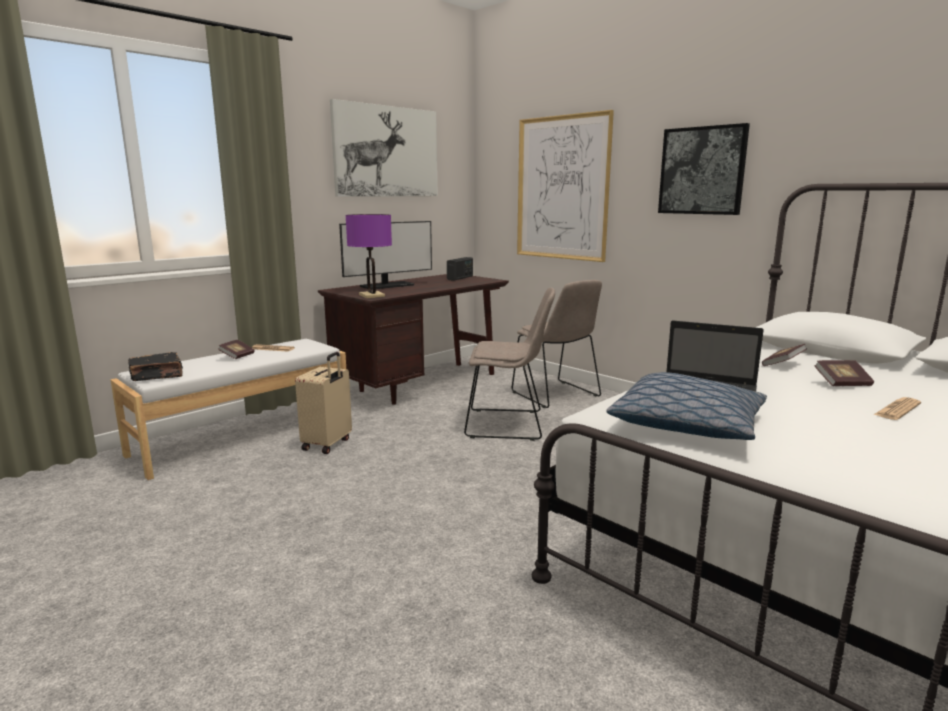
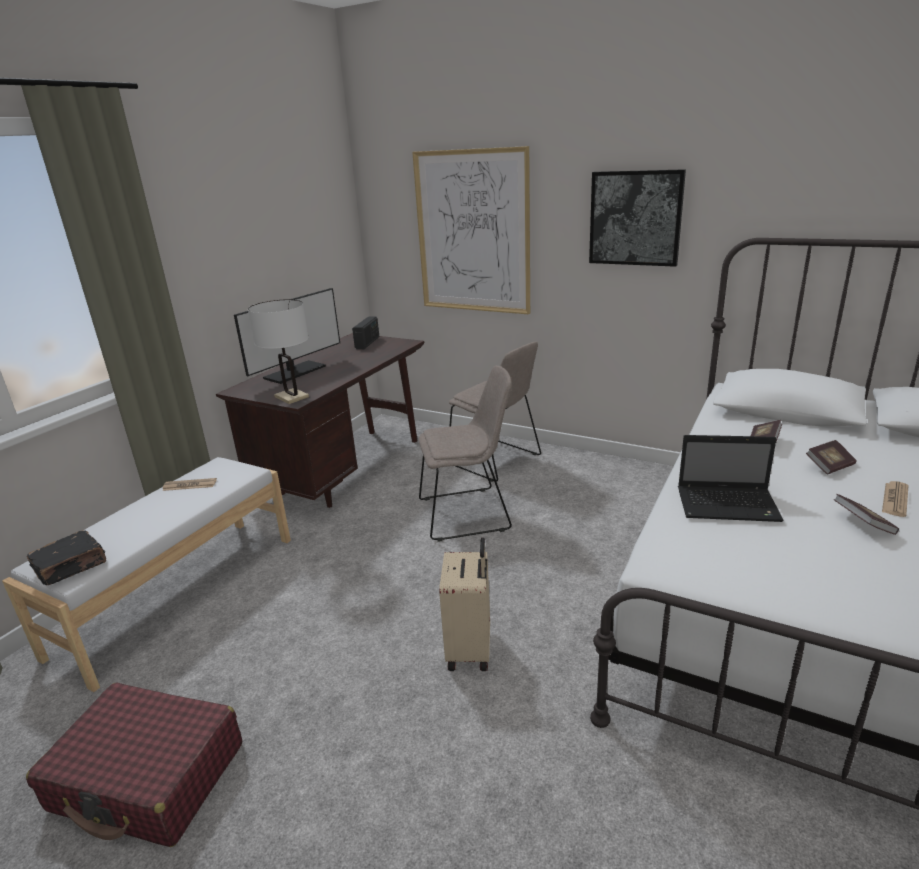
camera: 15 degrees left, 10 degrees up
book [218,340,255,359] -> book moved to [834,494,899,535]
beige suitcase [295,352,352,454] -> beige suitcase moved to [439,538,490,671]
picture [330,99,438,197] -> none
purple table lamp [346,214,392,298] -> white table lamp [248,299,309,404]
pillow [607,372,767,440] -> none
none -> red suitcase [26,682,242,847]

